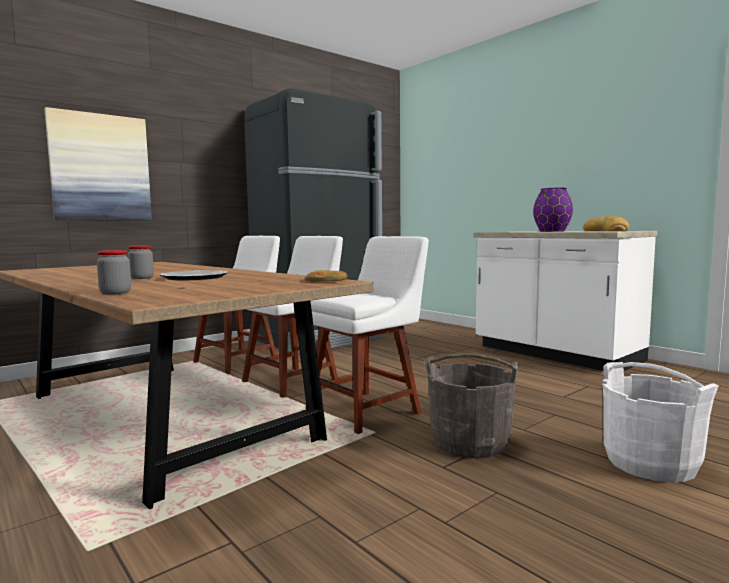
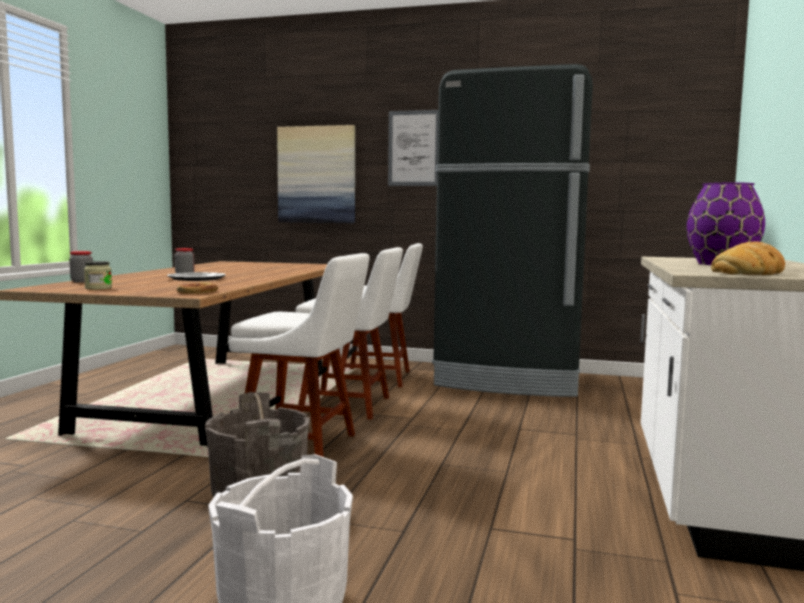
camera: 55 degrees right, 0 degrees up
none -> jar [84,261,112,290]
none -> picture [388,110,438,186]

